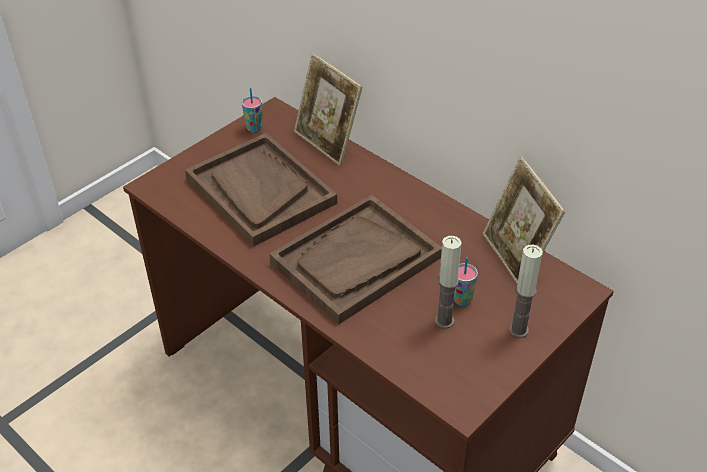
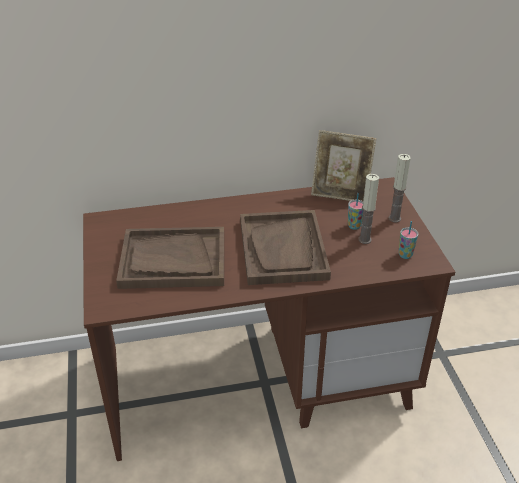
camera: 55 degrees left, 5 degrees down
cup [242,88,263,133] -> cup moved to [399,221,418,259]
picture frame [294,53,362,166] -> none

